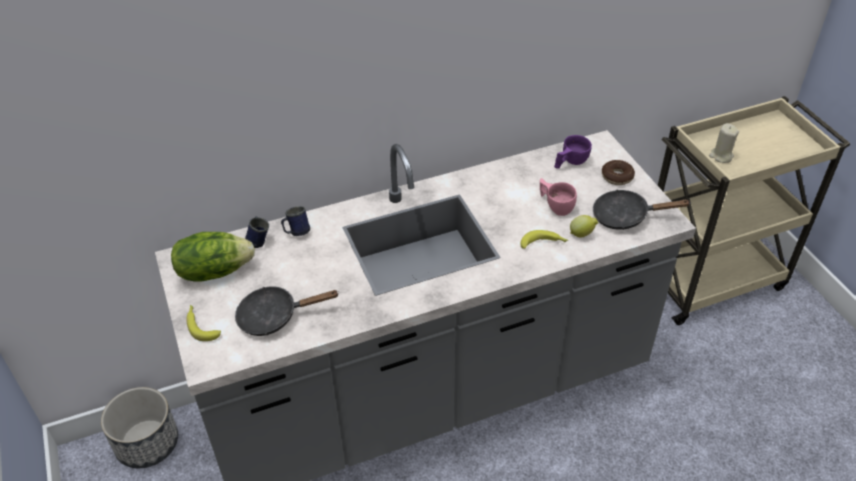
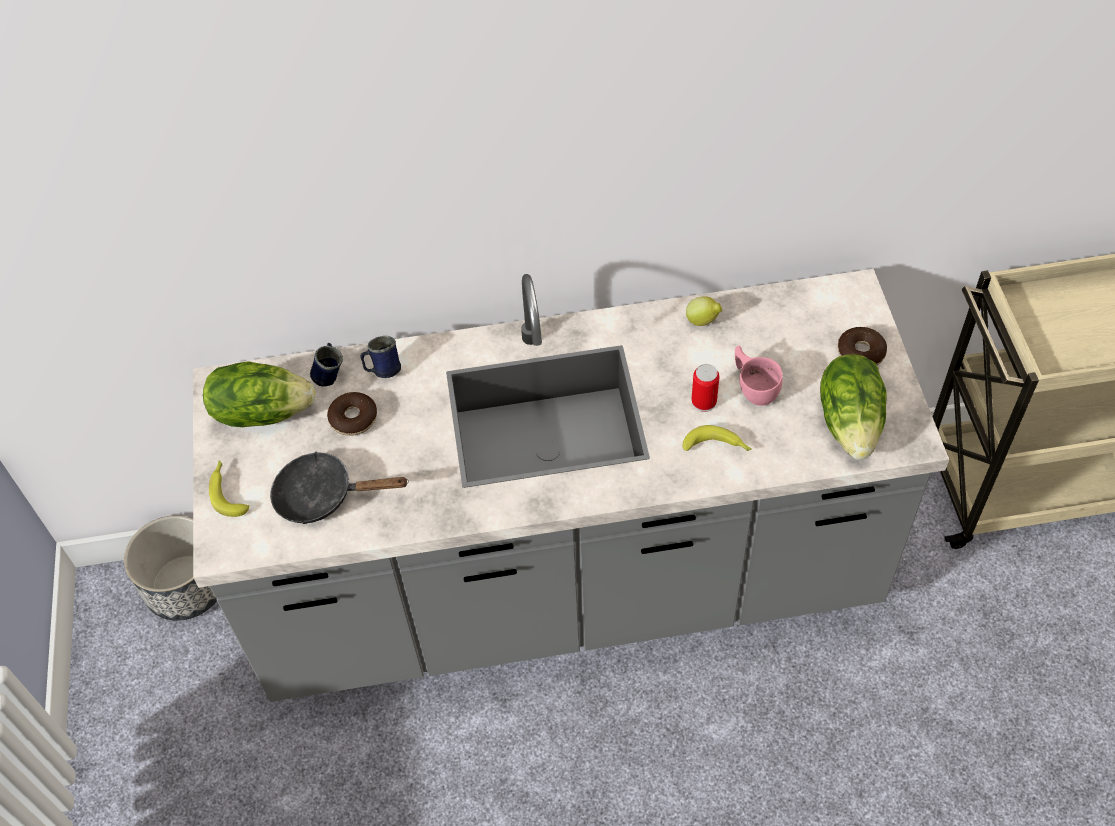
camera: 15 degrees right, 10 degrees up
purple cup [554,135,592,169] -> none
lemon [570,215,598,238] -> lemon moved to [686,296,722,326]
black frying pan [593,190,691,230] -> lettuce [820,354,887,460]
beige candle [709,123,739,163] -> none
none -> donut [327,392,377,436]
none -> can [691,364,719,412]

